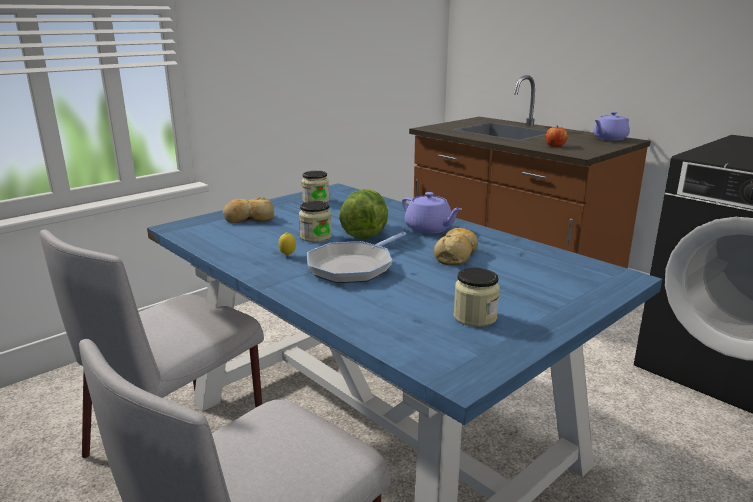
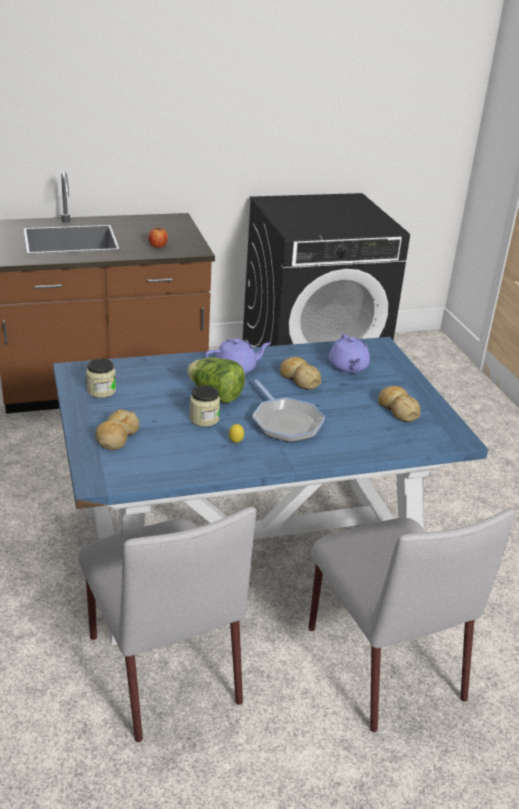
camera: 65 degrees left, 10 degrees up
jar [454,268,500,327] -> bread [378,386,420,422]
purple teapot [593,112,630,141] -> purple teapot moved to [329,334,370,373]

